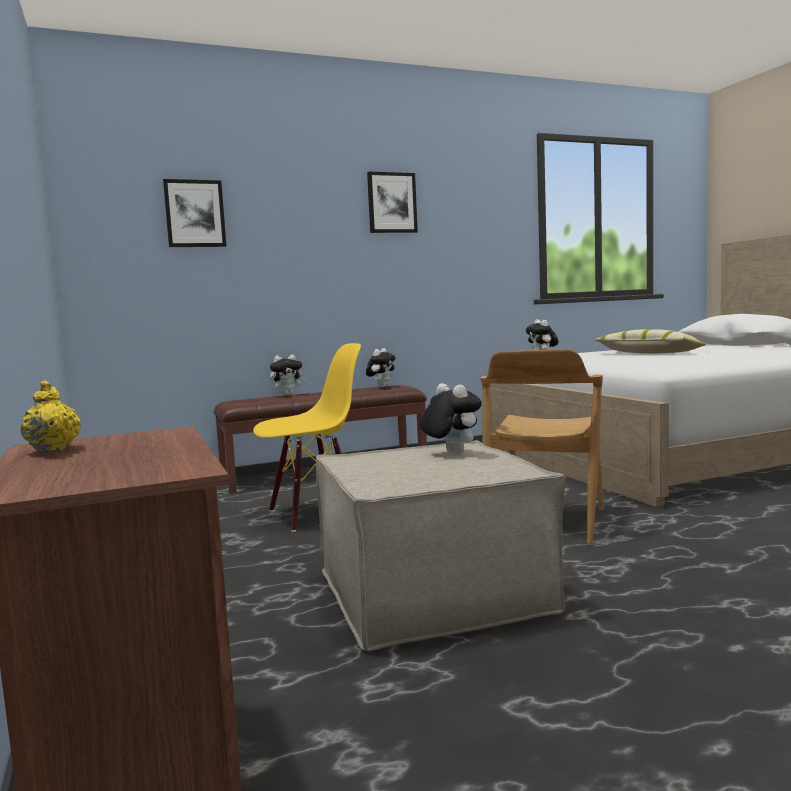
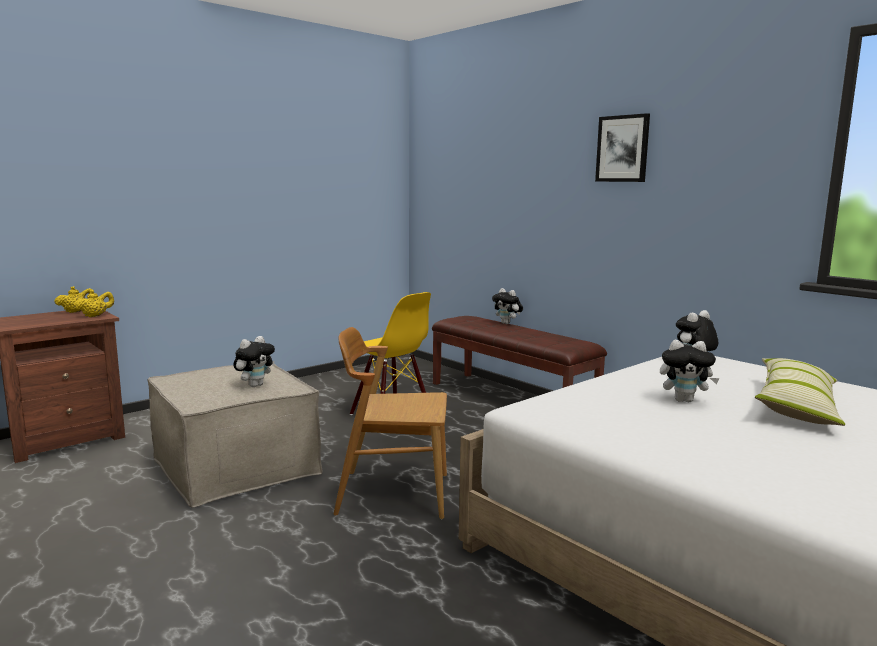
camera: 70 degrees right, 5 degrees up
picture [163,179,226,247] -> none
plush toy [366,348,396,387] -> plush toy moved to [660,340,719,402]
none -> yellow teapot [74,290,114,317]

